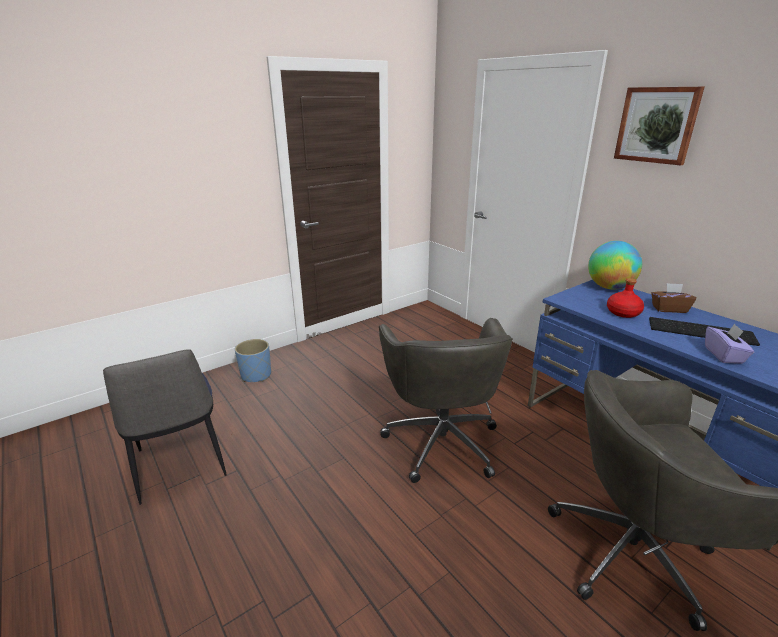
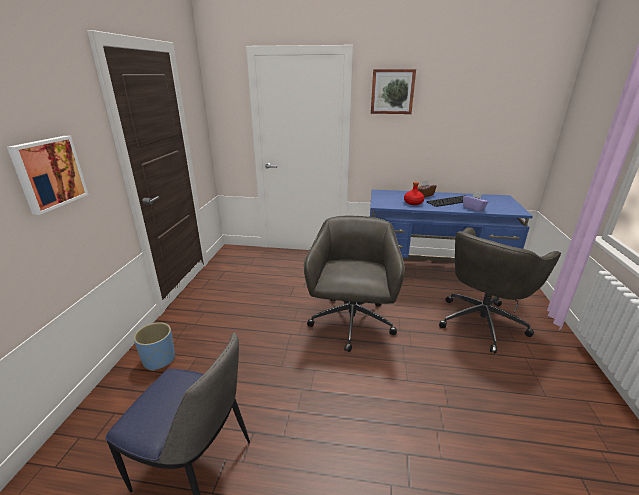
camera: 45 degrees left, 0 degrees up
grey office chair [379,318,513,483] -> grey office chair turned 120 degrees counterclockwise [304,216,405,352]
globe [588,241,642,290] -> none
none -> picture [7,136,88,215]

